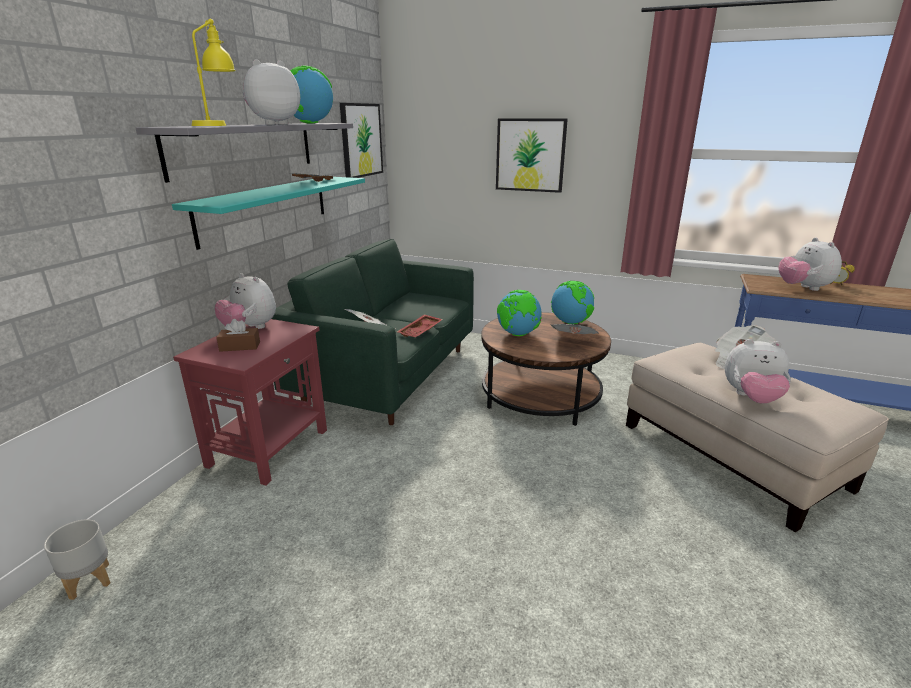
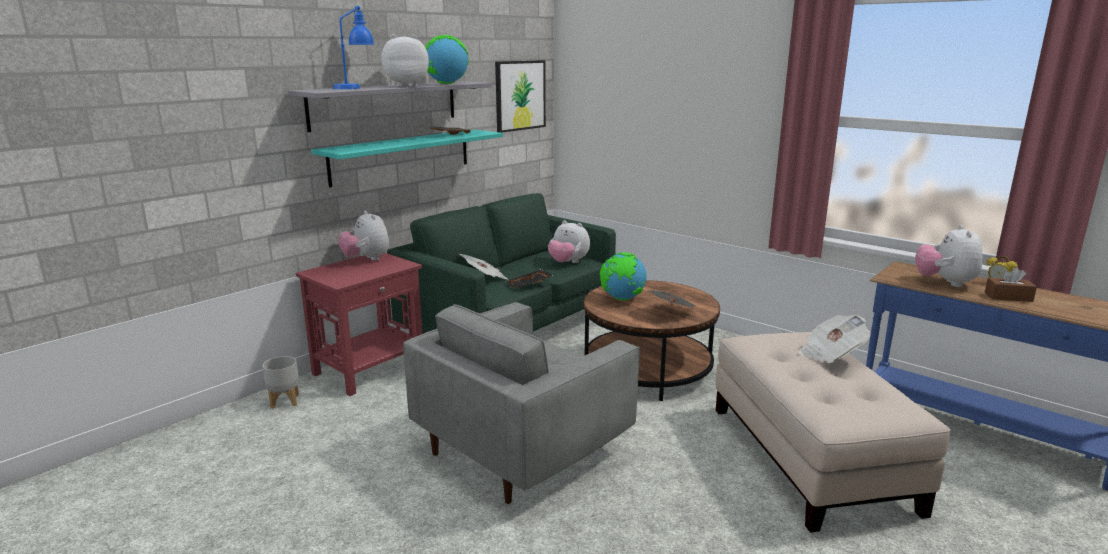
camera: 20 degrees right, 5 degrees down
grey planter [44,519,111,600] -> grey planter moved to [263,356,299,409]
yellow table lamp [191,19,236,126] -> blue table lamp [333,6,375,89]
brown tissue box [216,319,260,352] -> brown tissue box moved to [985,267,1037,302]
red tray [397,314,443,337] -> black tray [505,269,553,288]
picture [496,118,568,193] -> none
globe [551,281,595,324] -> none
plush toy [724,339,791,404] -> plush toy moved to [548,220,590,263]
none -> grey armchair [403,302,640,504]

